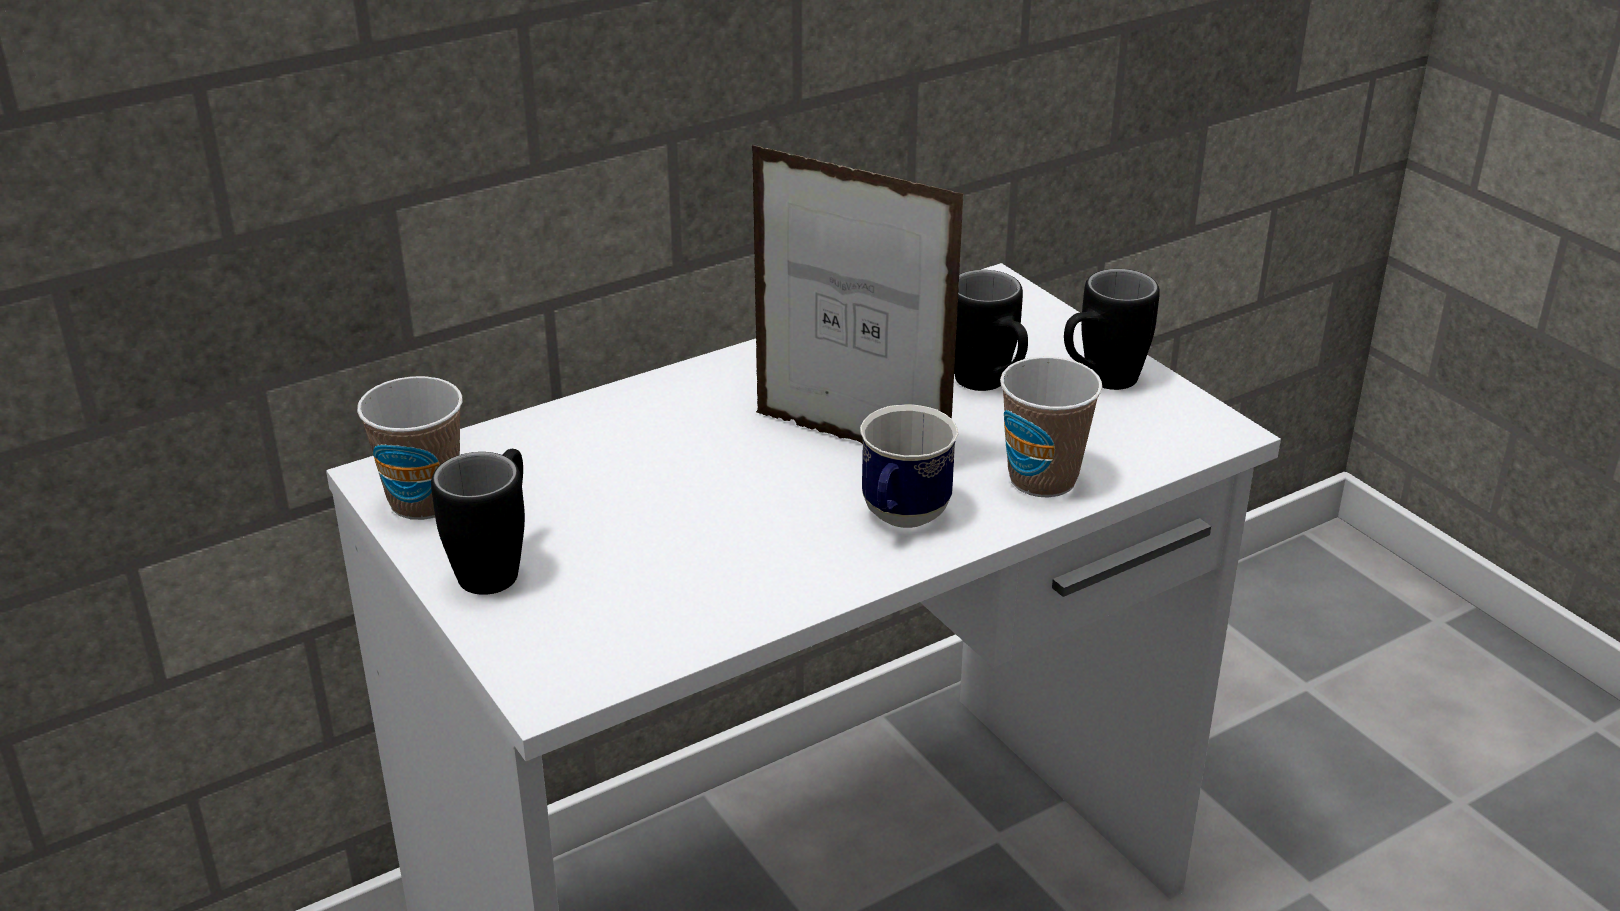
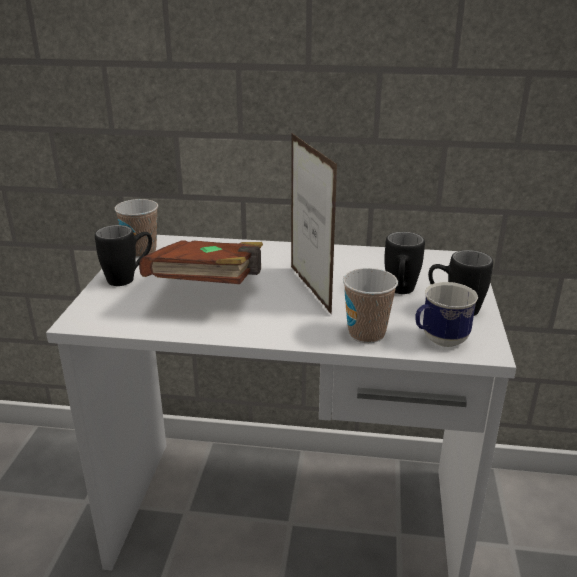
camera: 40 degrees right, 5 degrees down
mug [860,404,958,528] -> mug moved to [416,282,478,347]
none -> brown book [139,240,263,284]

